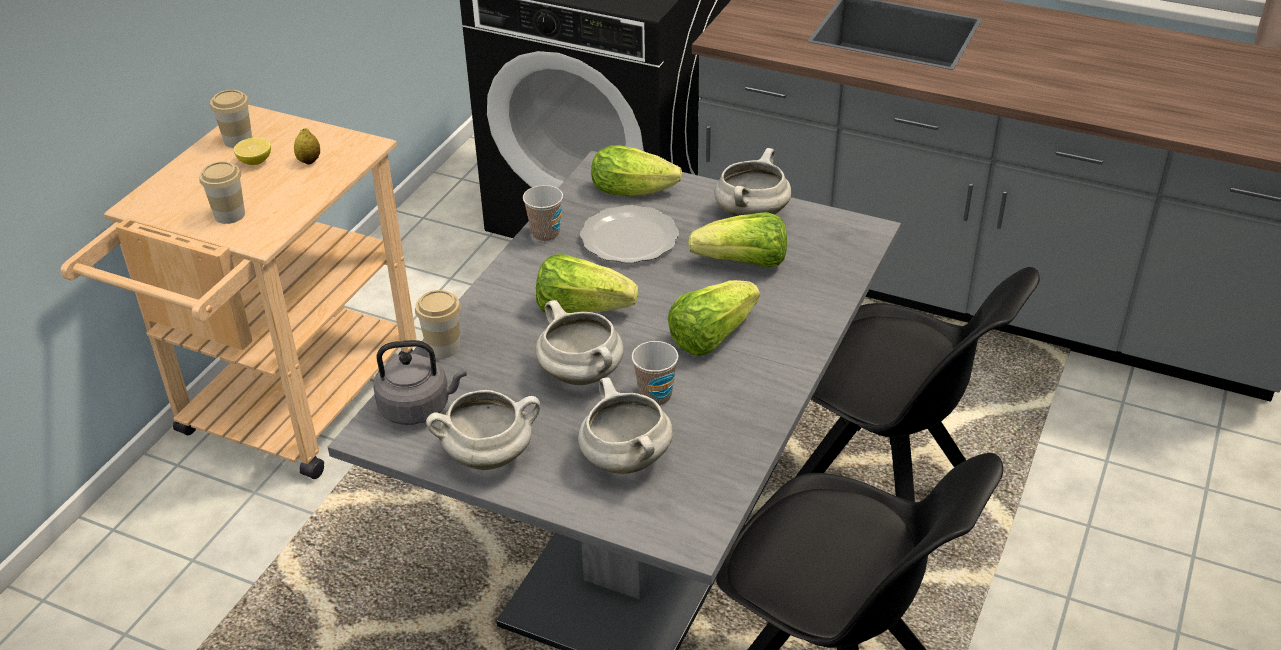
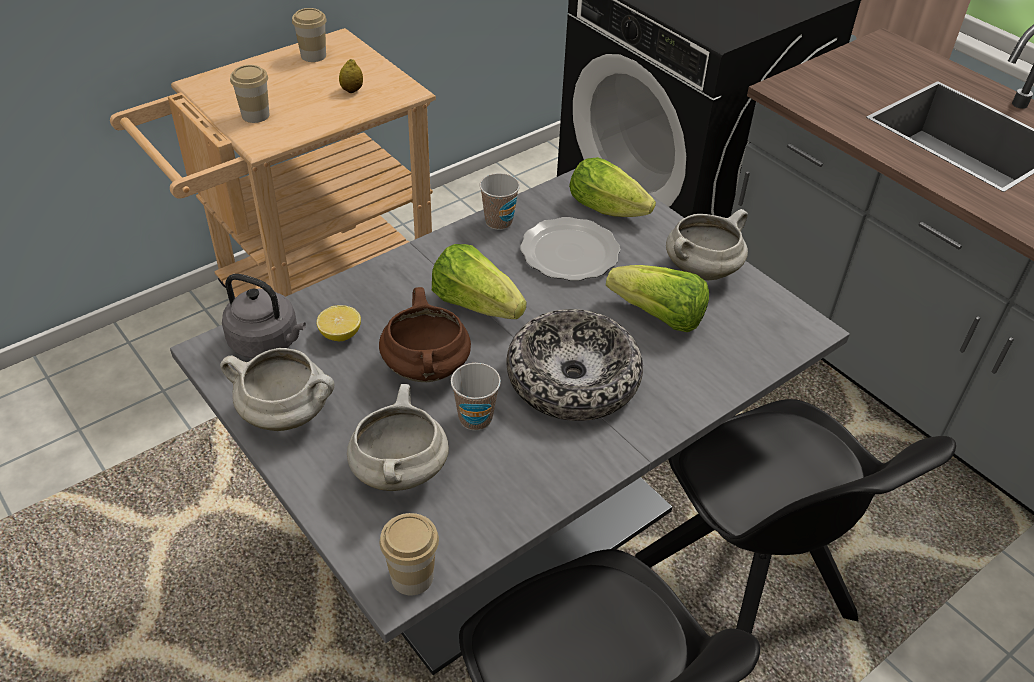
camera: 25 degrees right, 5 degrees up
lemon [234,137,271,165] -> lemon moved to [317,305,361,341]
cup [415,290,461,359] -> cup moved to [380,513,439,595]
white cooking pot [536,300,624,385] -> brown cooking pot [379,287,471,382]
lettuce [668,280,760,356] -> bowl [506,309,643,421]

